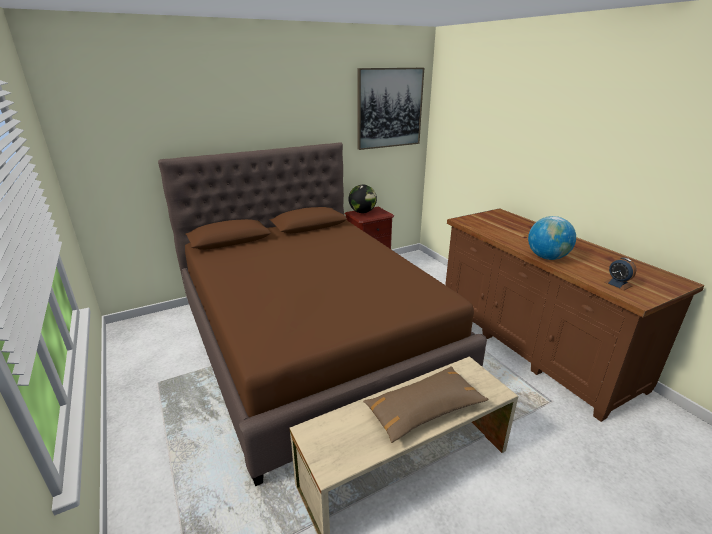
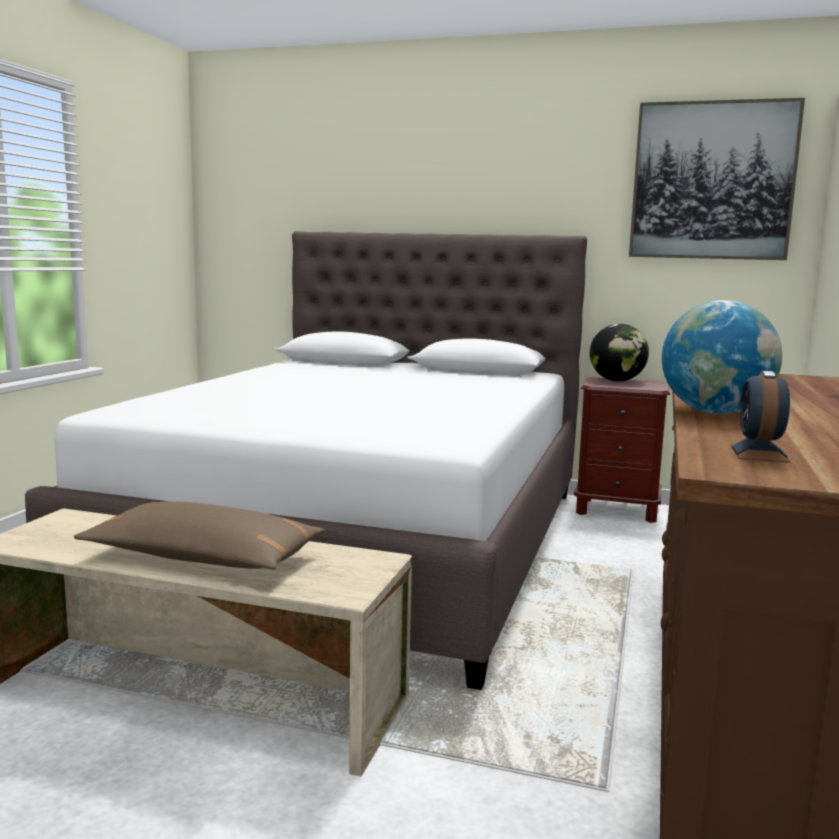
camera: 45 degrees right, 15 degrees down
brown bed [158,142,487,486] -> white bed [25,231,587,690]

